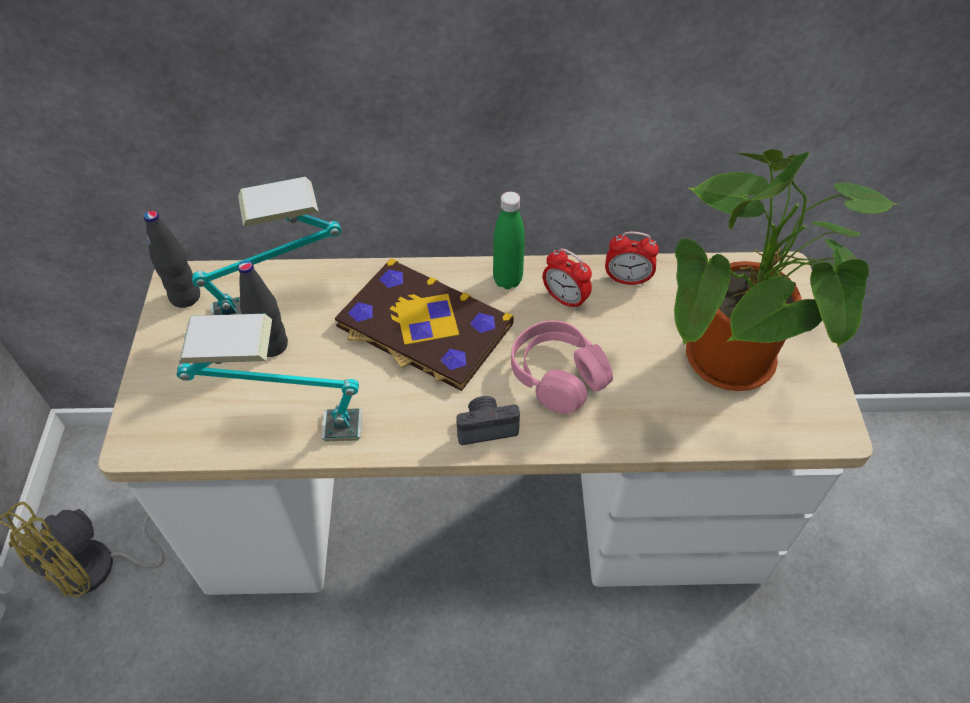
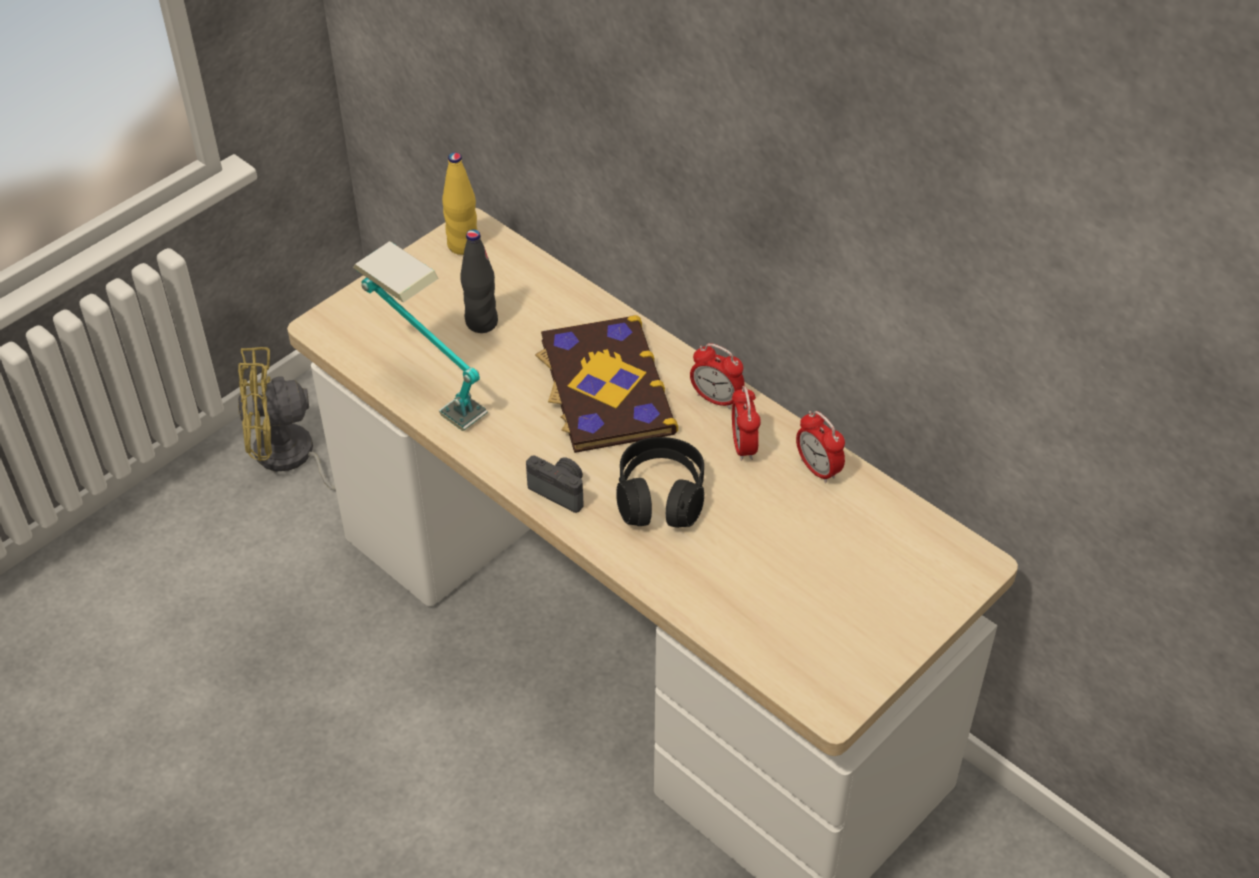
camera: 45 degrees right, 5 degrees down
black bottle [144,210,200,308] -> yellow bottle [442,152,477,255]
table lamp [192,177,341,315] -> none
green bottle [493,192,525,289] -> alarm clock [690,343,745,409]
pink headphones [511,320,613,414] -> black headphones [616,437,704,528]
potted plant [674,149,899,391] -> none

